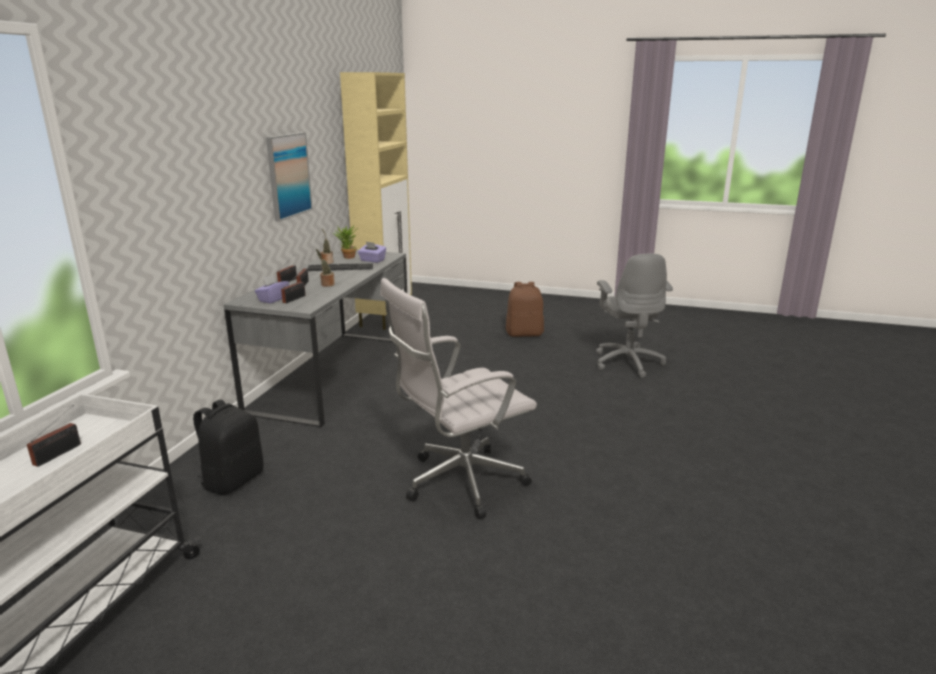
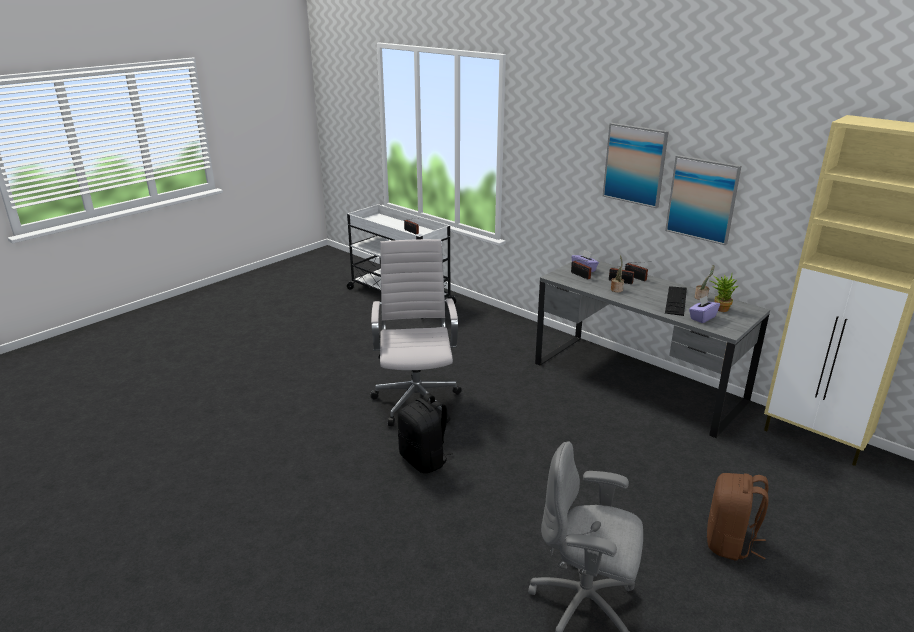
camera: 115 degrees right, 5 degrees up
black backpack [193,399,263,495] -> black backpack moved to [398,393,453,473]
none -> picture [603,123,669,208]

